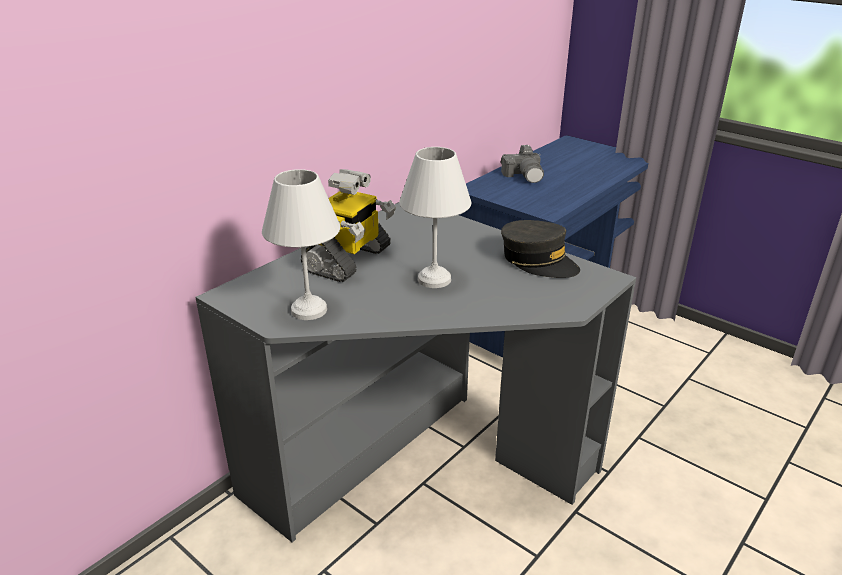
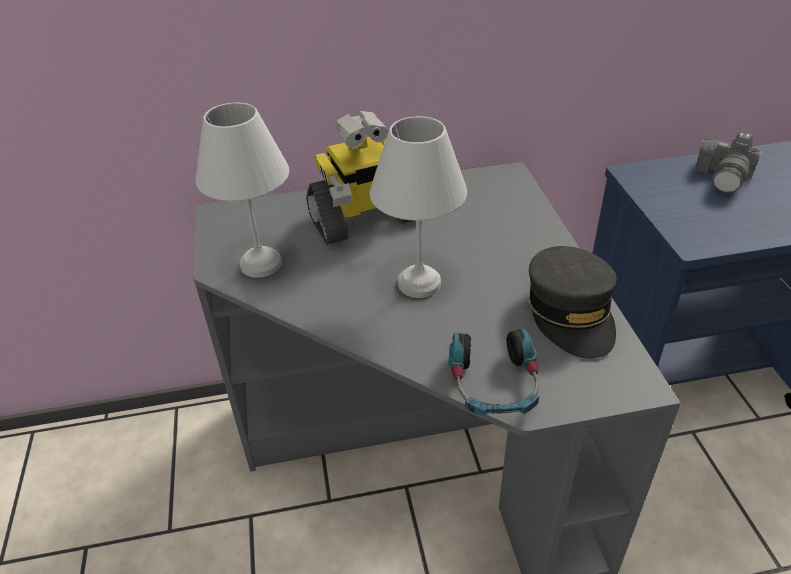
camera: 40 degrees right, 10 degrees up
none -> headphones [449,328,539,417]

